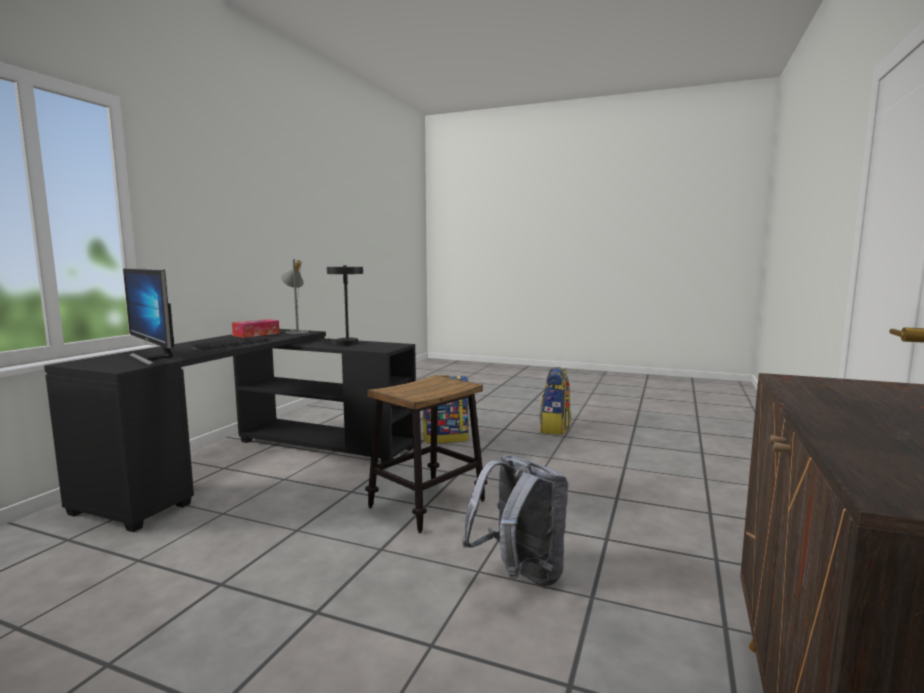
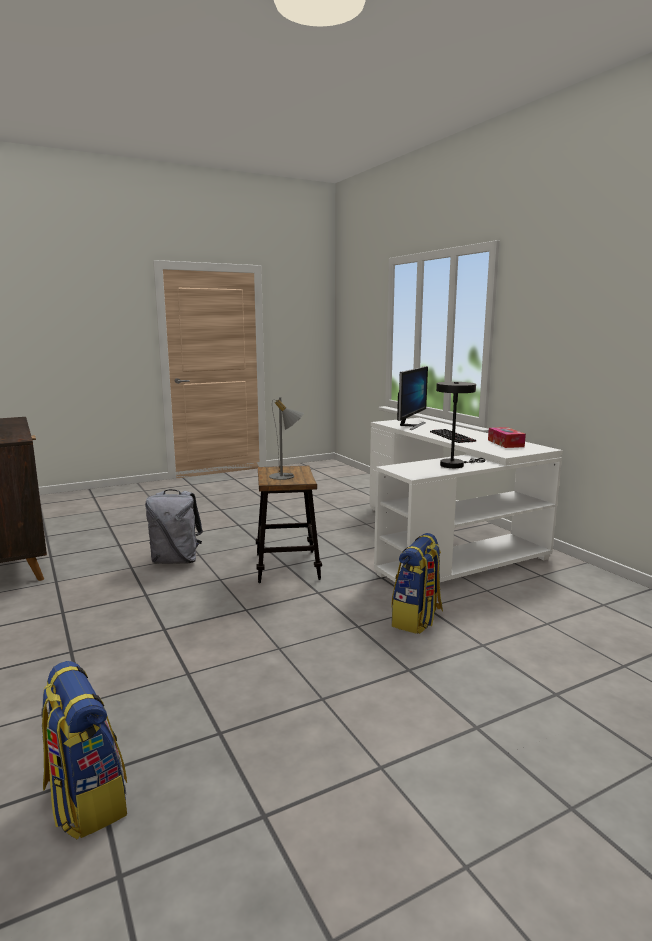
camera: 130 degrees right, 5 degrees up
black desk [44,329,416,532] -> white desk [369,418,563,582]
monitor [123,268,174,365] -> monitor turned 120 degrees clockwise [397,366,428,430]
grey table lamp [281,259,309,334] -> grey table lamp moved to [269,397,304,480]
backpack [539,367,571,435] -> backpack moved to [41,661,127,840]

